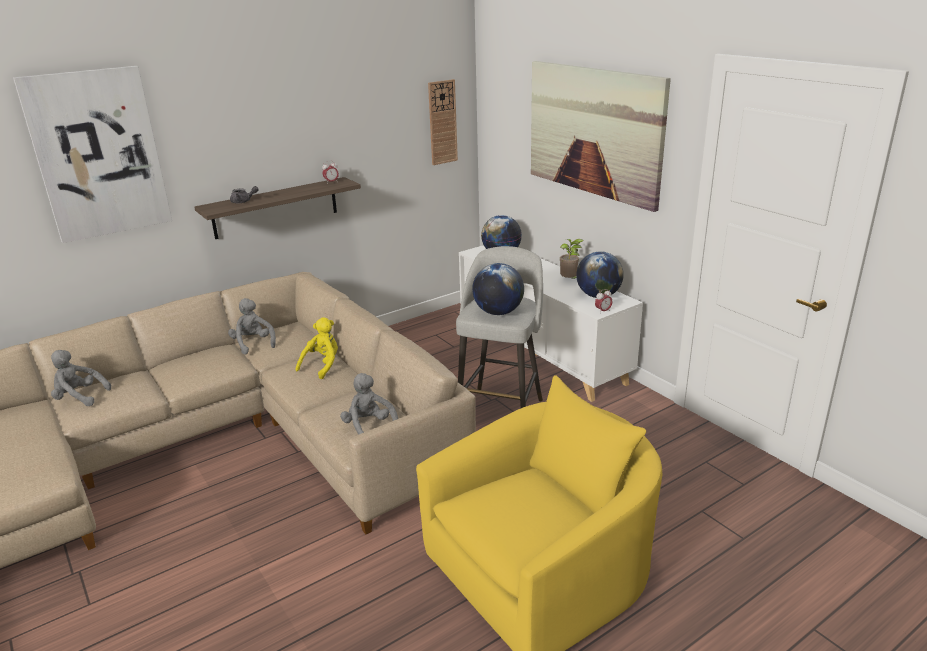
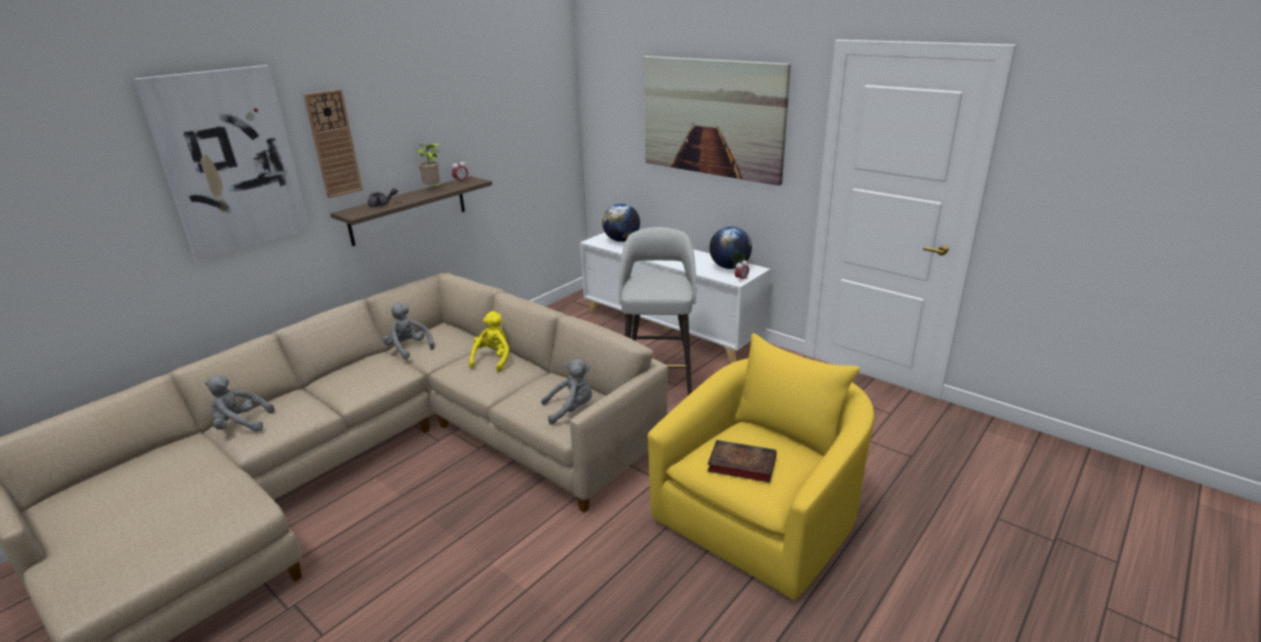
camera: 15 degrees left, 0 degrees up
grey plush toy [340,373,398,435] -> grey plush toy turned 120 degrees clockwise [541,359,592,424]
wall clock [428,79,458,165] -> wall clock moved to [303,89,363,198]
globe [472,263,524,315] -> none
potted plant [560,239,584,279] -> potted plant moved to [417,143,441,186]
none -> book [707,440,777,483]

